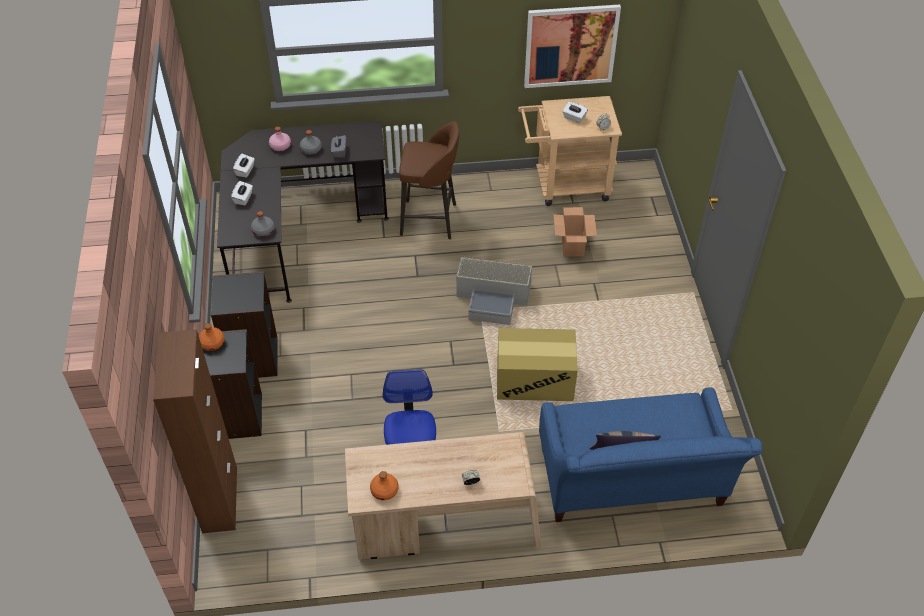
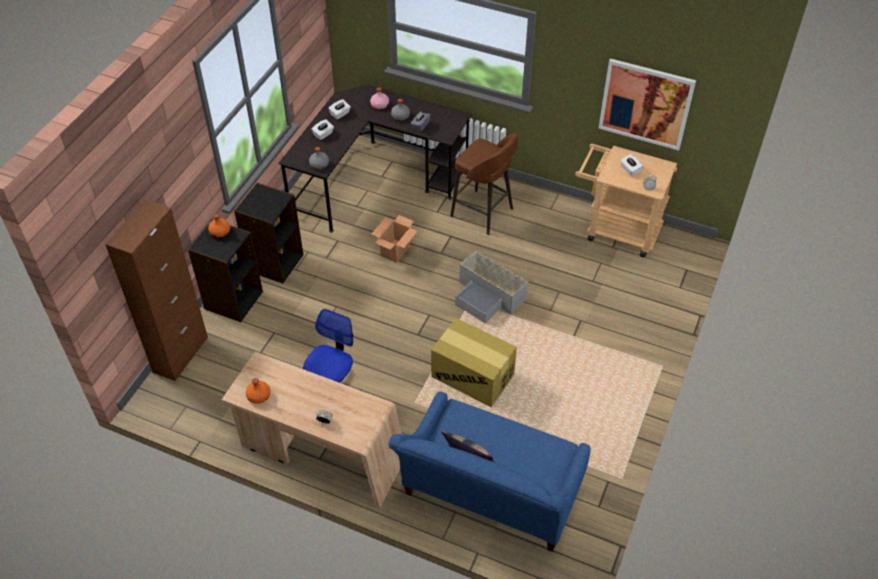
camera: 30 degrees right, 0 degrees up
cardboard box [553,207,597,256] -> cardboard box moved to [372,215,417,263]

